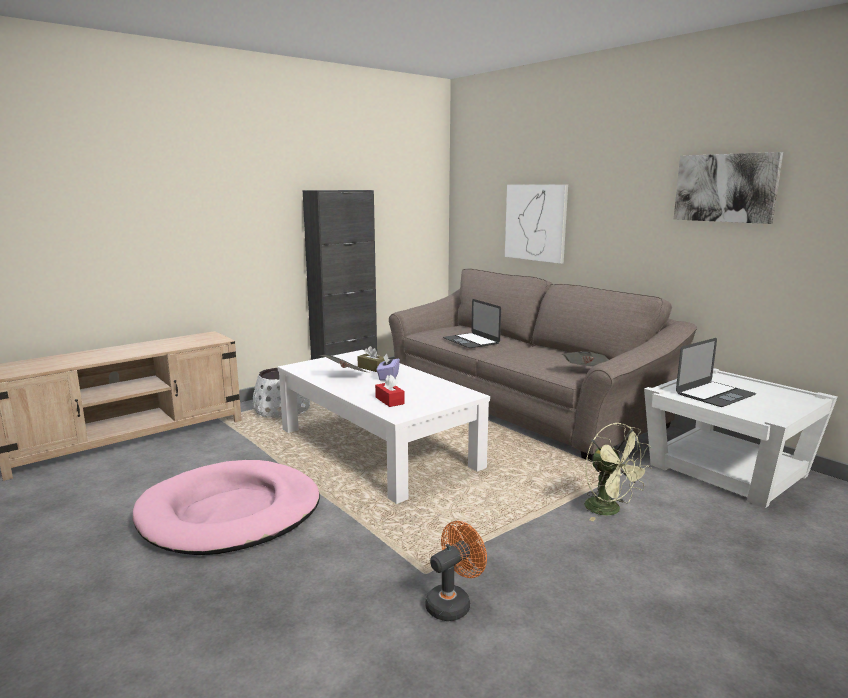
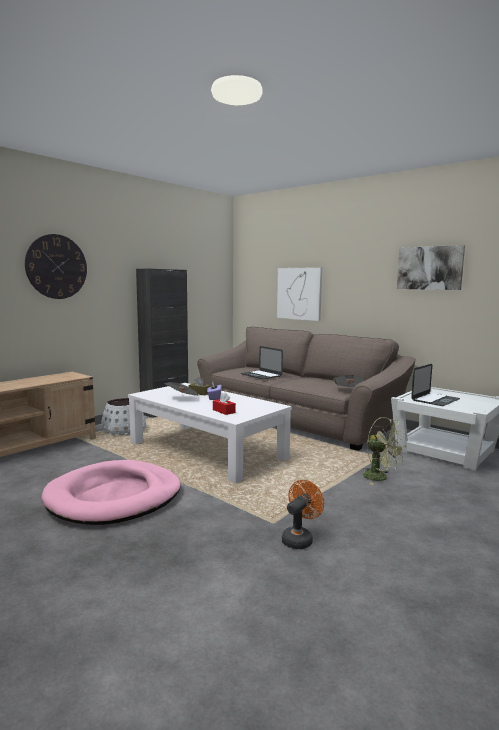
camera: 10 degrees left, 5 degrees down
none -> wall clock [25,234,87,299]

